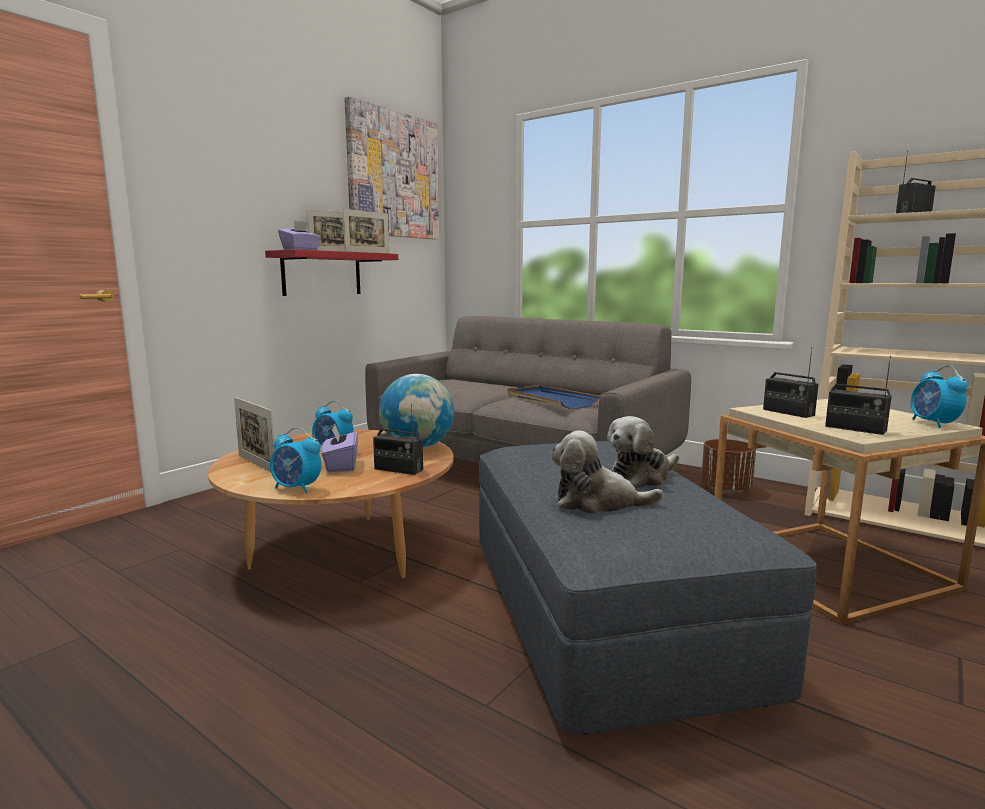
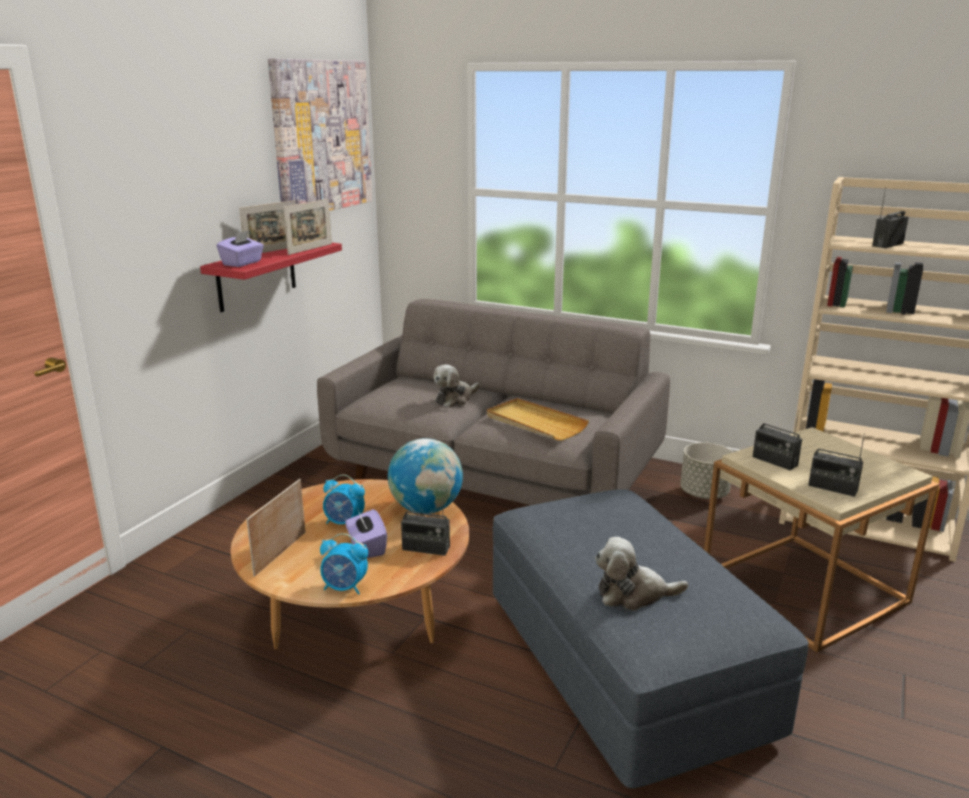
camera: 10 degrees left, 10 degrees up
picture frame [234,397,275,472] -> picture frame turned 75 degrees clockwise [246,479,305,577]
blue tray [507,385,600,409] -> beige tray [487,398,589,441]
plush toy [607,416,679,488] -> plush toy moved to [433,365,480,408]
brown planter [701,439,756,493] -> grey planter [680,442,732,499]
alarm clock [911,365,968,428] -> none

